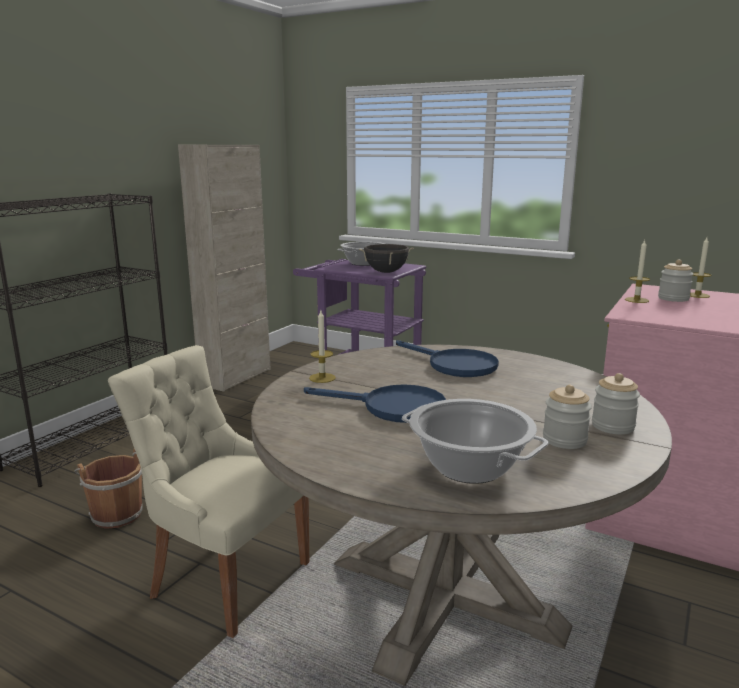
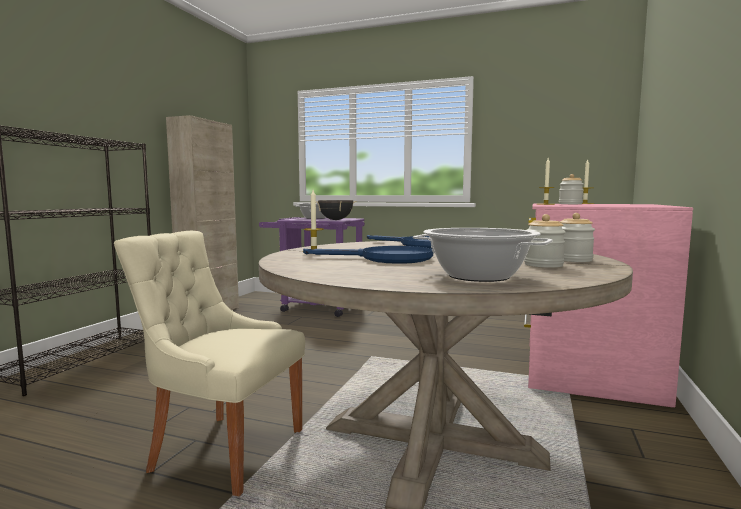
camera: 10 degrees left, 10 degrees down
brown bucket [75,449,143,529] -> none

